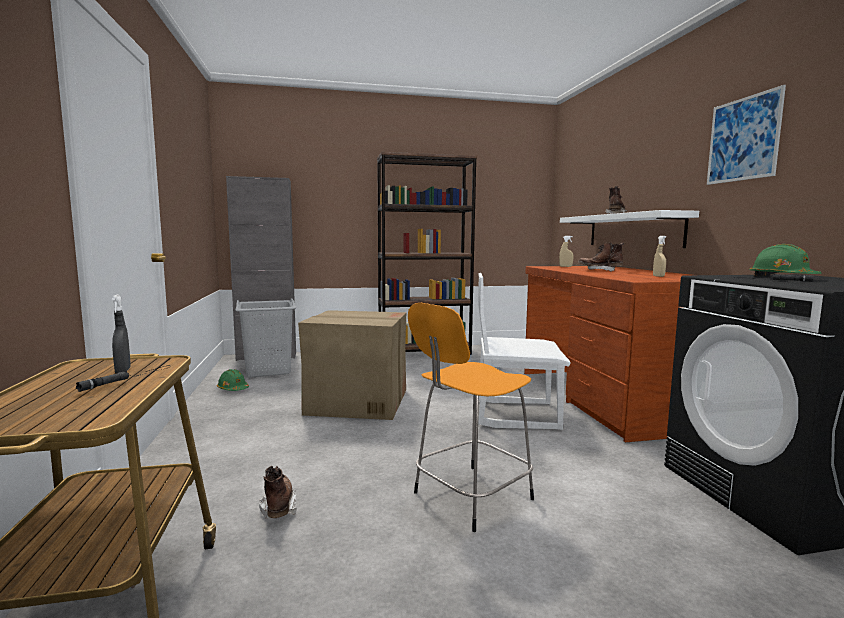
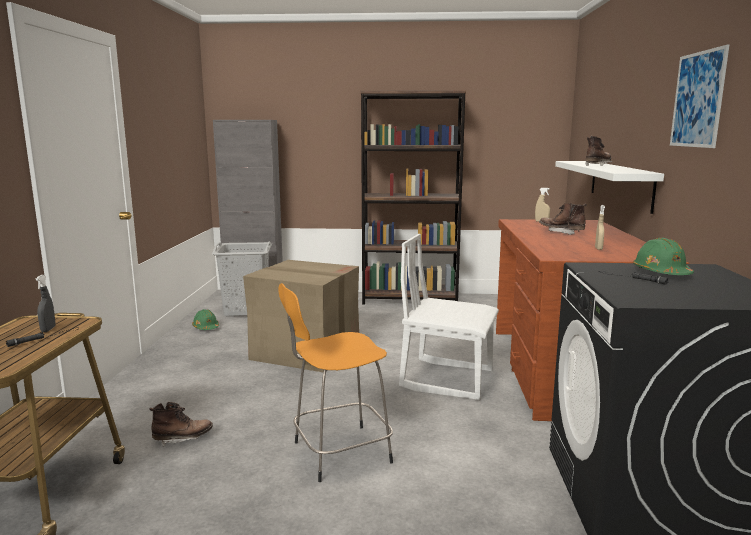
camera: 15 degrees right, 5 degrees up
brown boot [259,466,297,519] -> brown boot turned 75 degrees clockwise [149,402,213,447]

